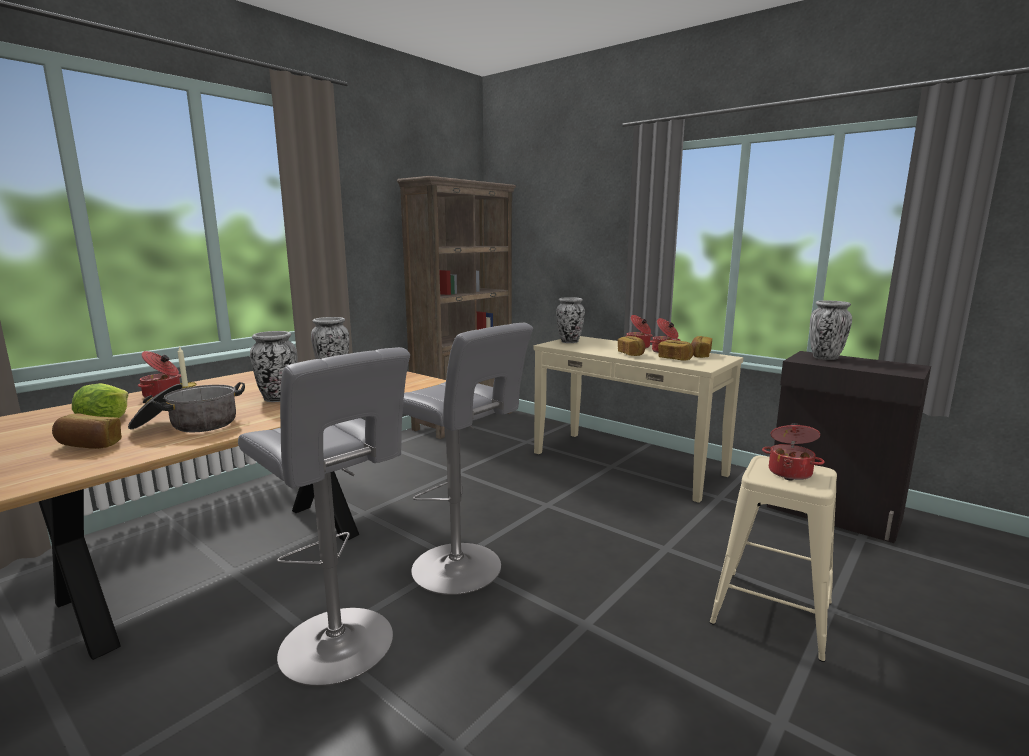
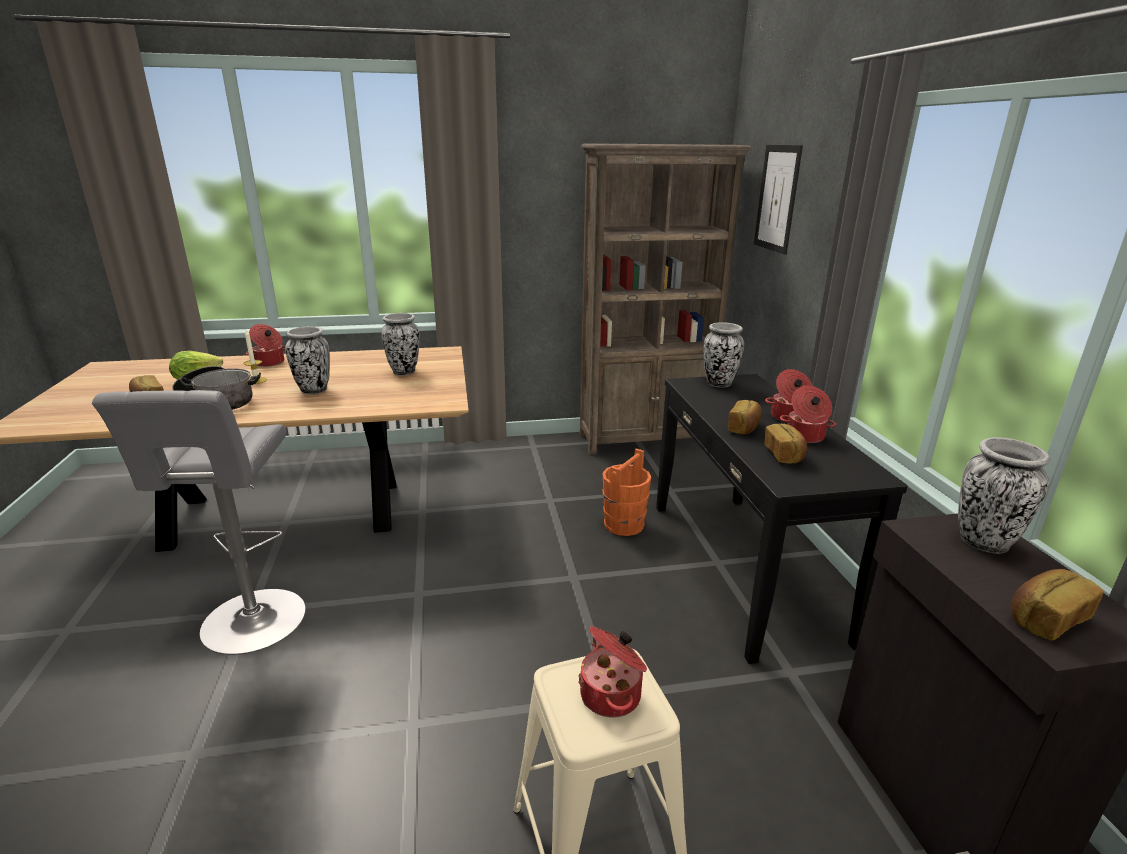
camera: 40 degrees right, 10 degrees up
grey stool [403,323,533,595] -> none
beige console table [534,336,743,503] -> black console table [656,374,908,664]
bread [691,336,712,358] -> bread moved to [1011,569,1104,641]
none -> orange bucket [602,449,651,536]
none -> picture [754,145,803,255]

